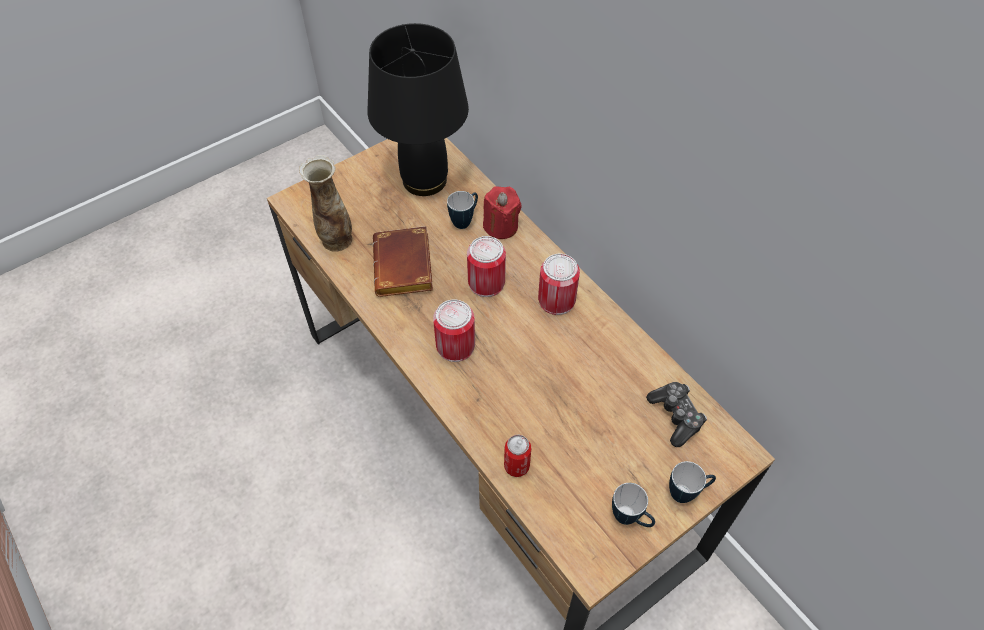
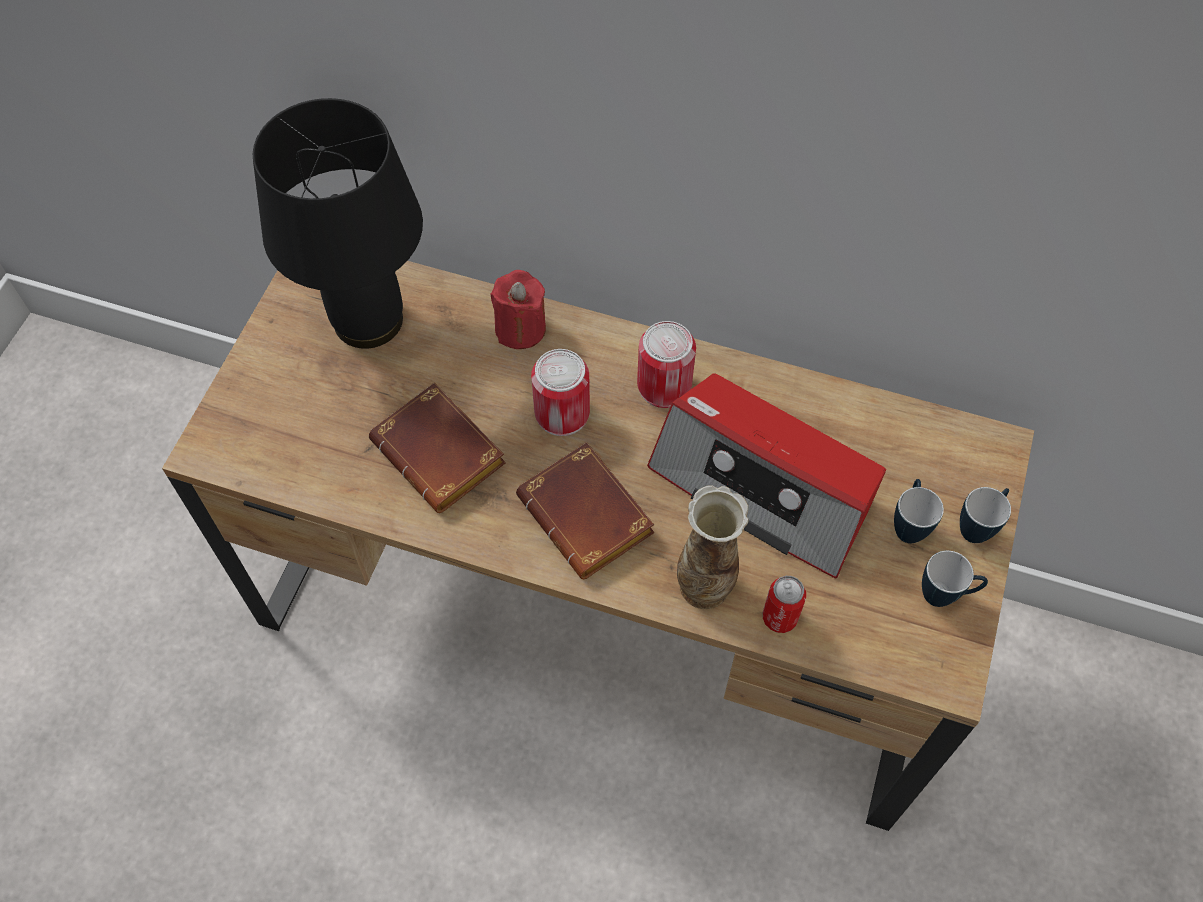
camera: 35 degrees left, 5 degrees up
vase [299,155,352,252] -> vase moved to [677,486,749,609]
can [433,299,475,362] -> brown book [516,442,654,579]
mug [447,191,478,229] -> mug moved to [894,479,944,543]
game controller [646,382,707,447] -> none
none -> radio [647,373,886,578]

